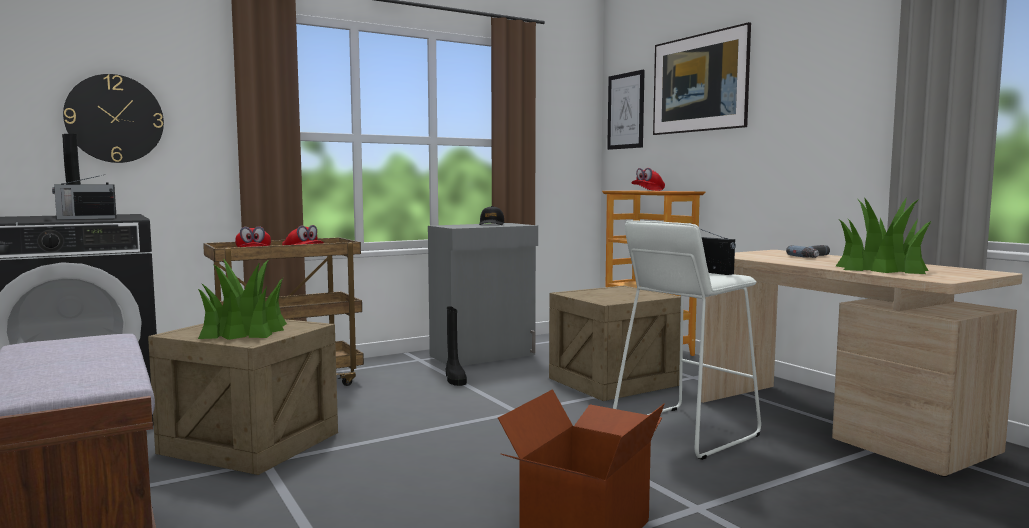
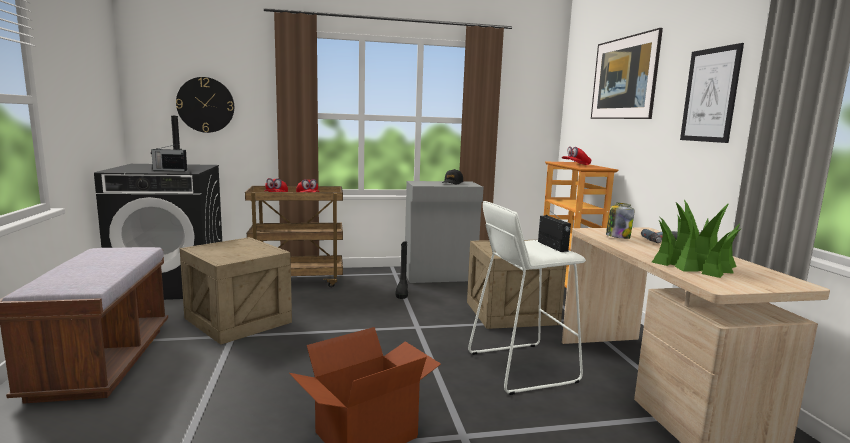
camera: 20 degrees right, 5 degrees up
potted plant [197,259,287,340] -> none
picture [607,70,645,150] -> picture moved to [680,43,744,143]
none -> jar [606,203,634,239]

